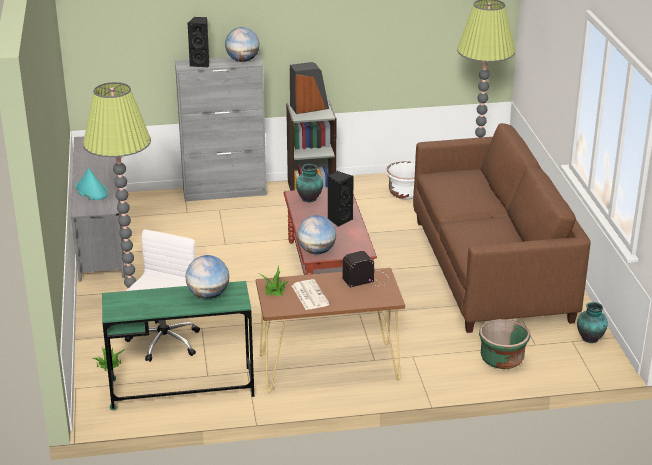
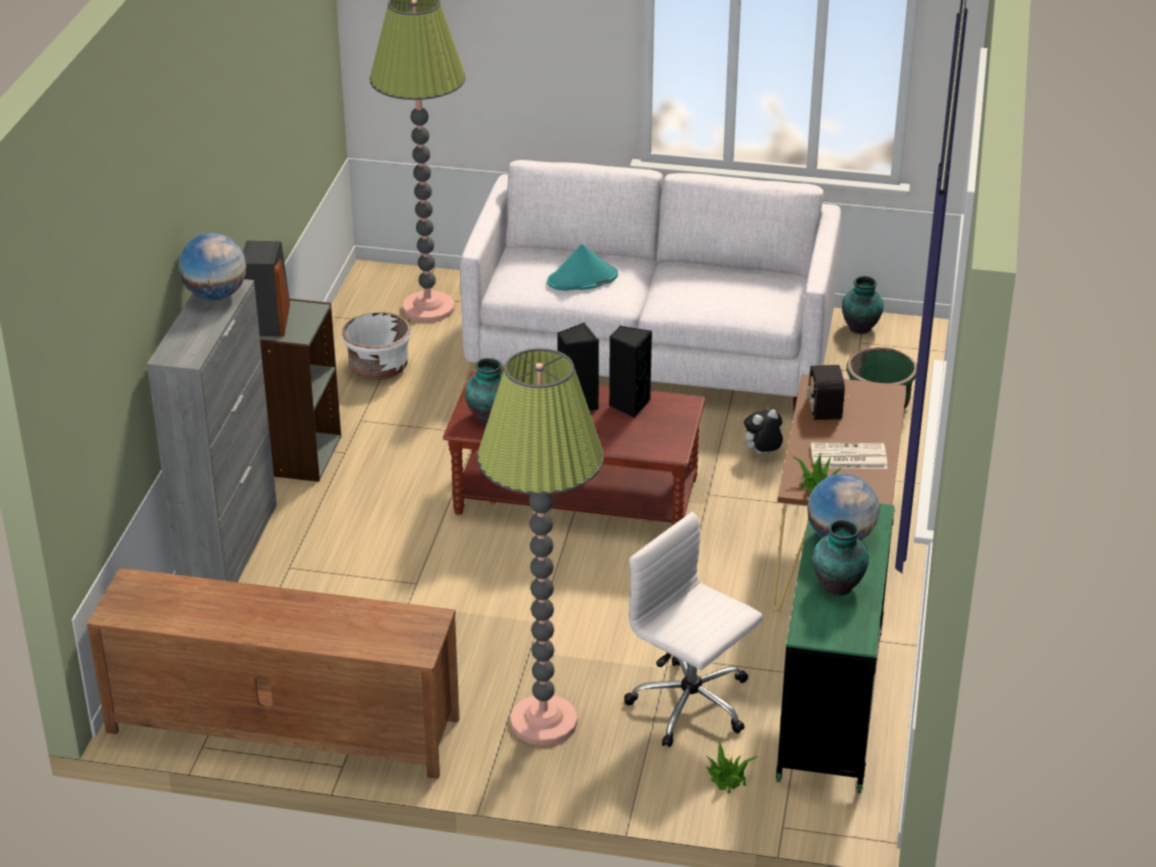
camera: 70 degrees left, 5 degrees up
grey tv stand [71,136,125,282] -> brown tv stand [87,568,460,779]
turquoise hat [75,168,108,200] -> turquoise hat moved to [547,244,618,291]
black speaker [188,17,209,68] -> black speaker moved to [609,326,652,418]
globe [297,215,336,254] -> none
brown sofa [413,123,590,333] -> white sofa [460,160,841,411]
none -> plush toy [742,409,783,454]
none -> vase [813,520,869,596]

